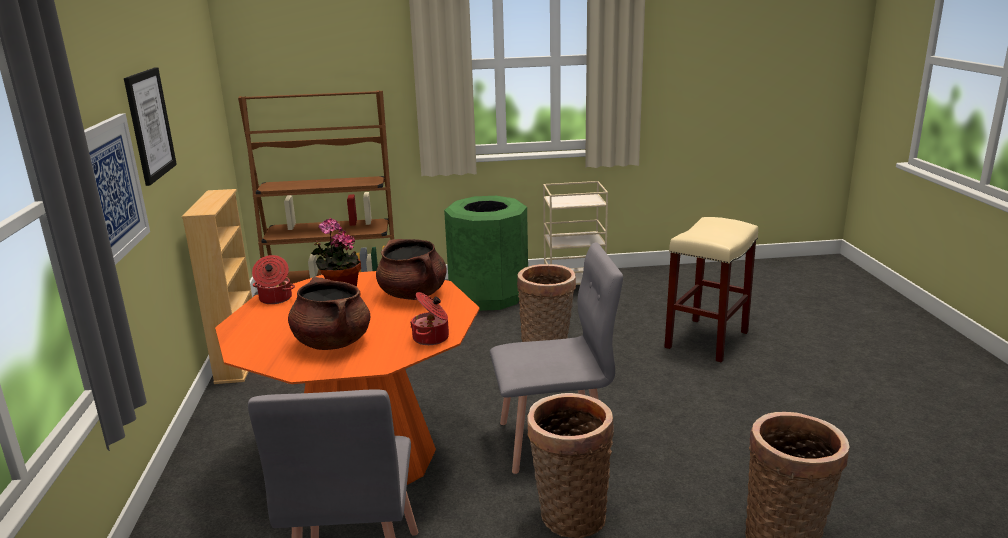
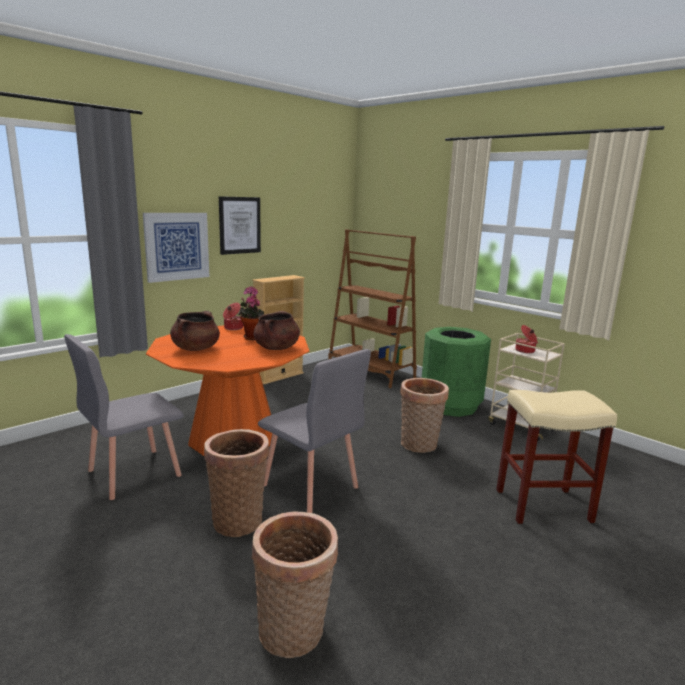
camera: 50 degrees right, 5 degrees down
cooking pot [410,292,449,345] -> cooking pot moved to [515,325,538,353]

